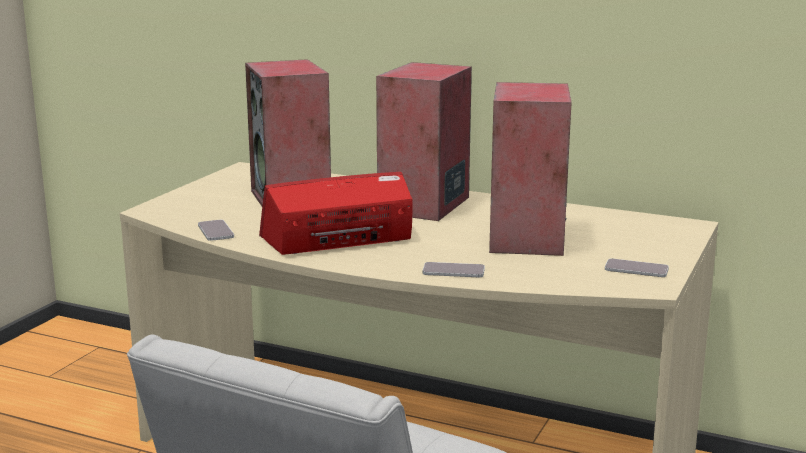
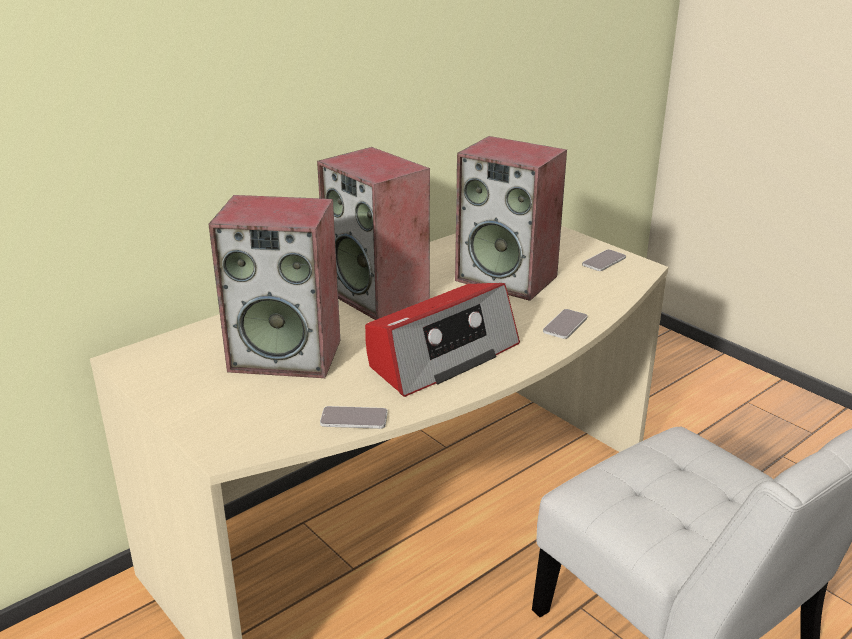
camera: 65 degrees left, 10 degrees up
radio [259,172,412,255] -> radio turned 135 degrees counterclockwise [365,283,520,397]

